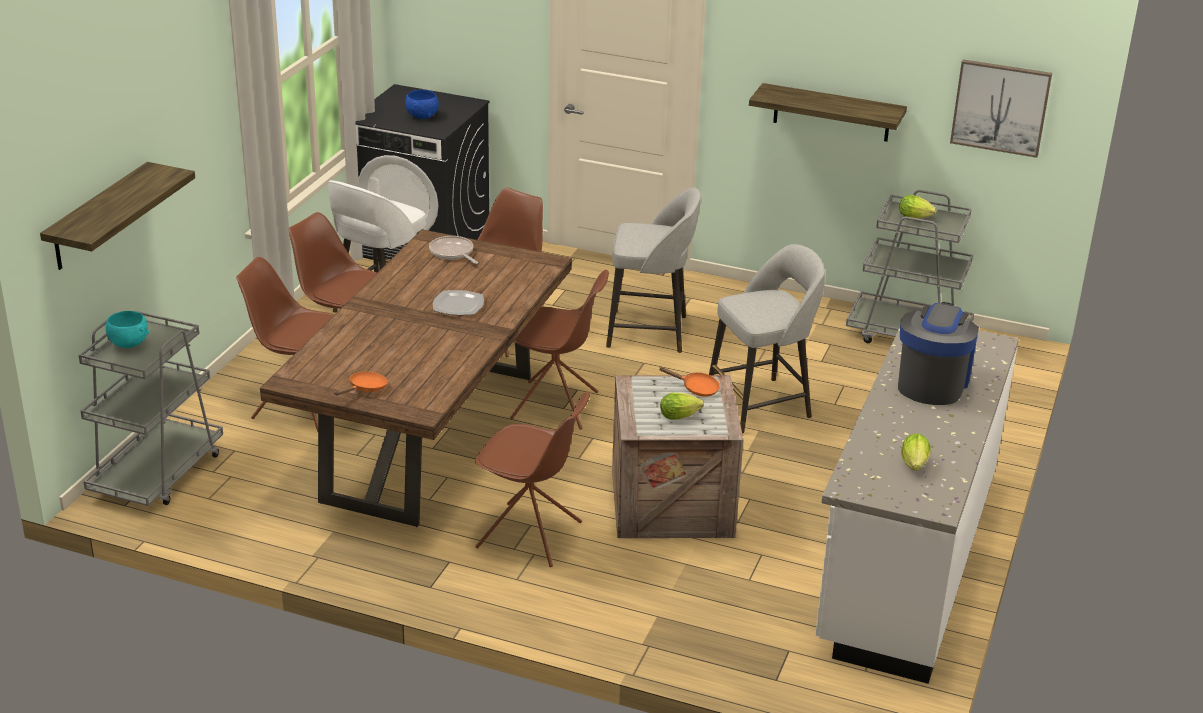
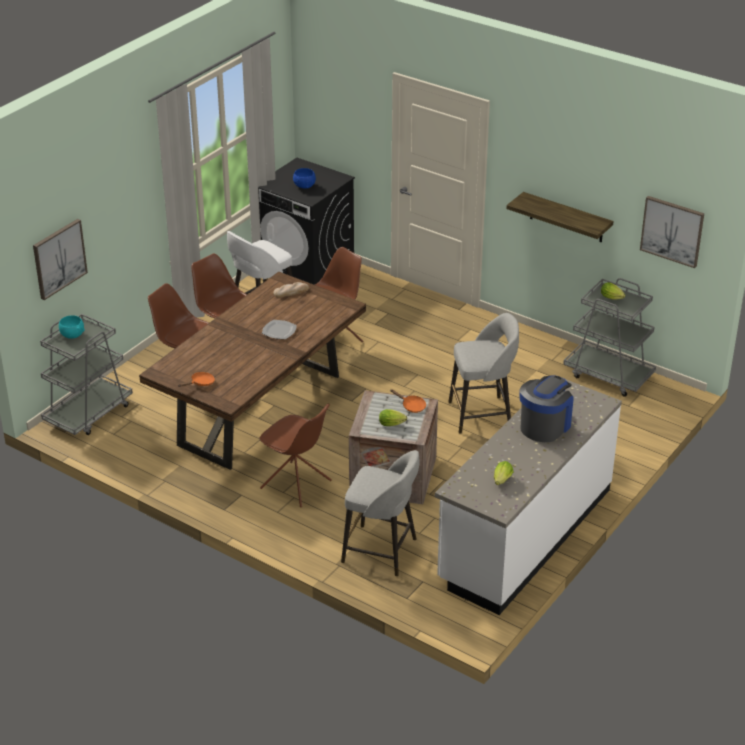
camera: 15 degrees right, 5 degrees up
shelf [40,162,195,270] -> picture [33,219,88,300]
frying pan [429,236,478,264] -> bread [273,282,309,298]
brown chair [510,270,609,430] -> none
grey stool [606,187,701,353] -> grey stool moved to [341,450,419,576]

